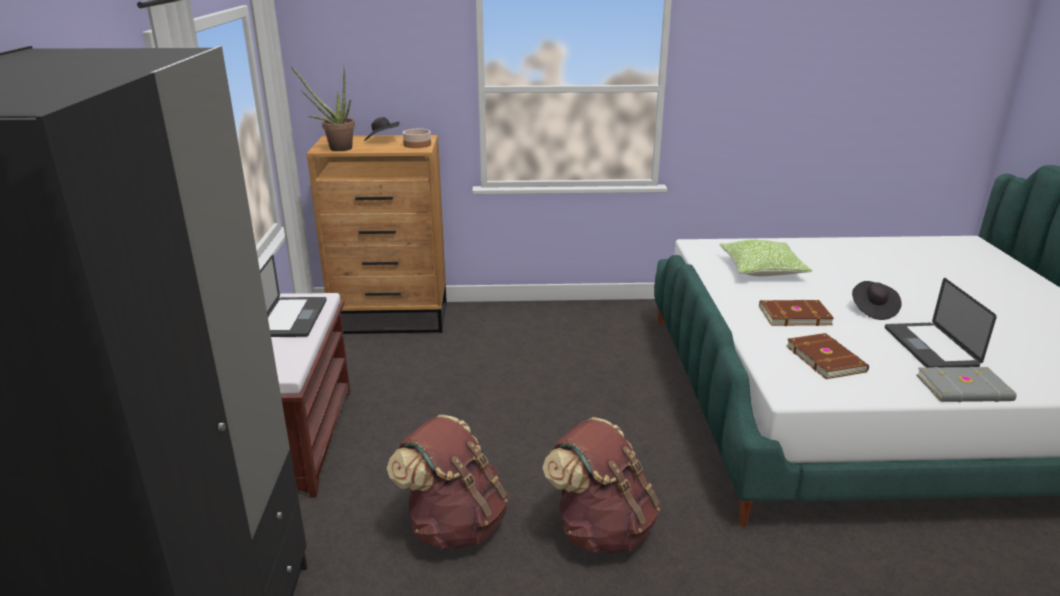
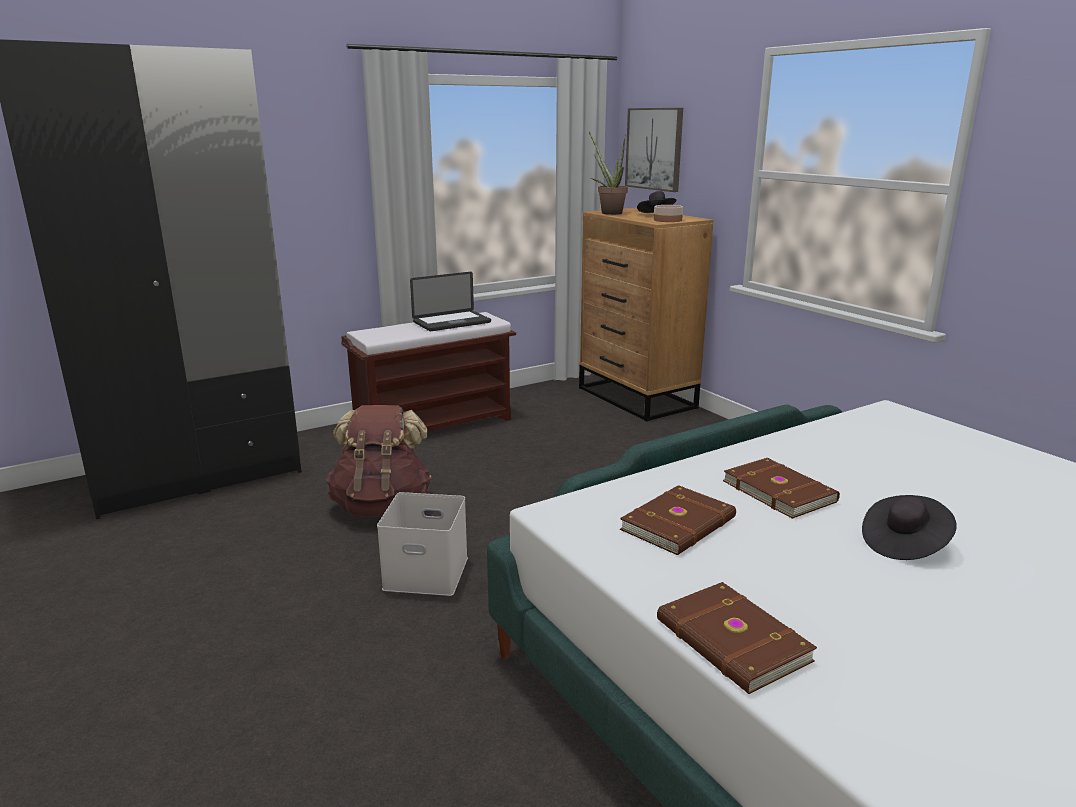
camera: 60 degrees right, 5 degrees down
brown backpack [542,417,661,554] -> white storage box [377,492,468,596]
pillow [719,240,812,276] -> none
laptop [885,278,997,368] -> none
grey book [916,367,1017,402] -> brown book [657,582,817,694]
none -> picture [625,108,683,192]

